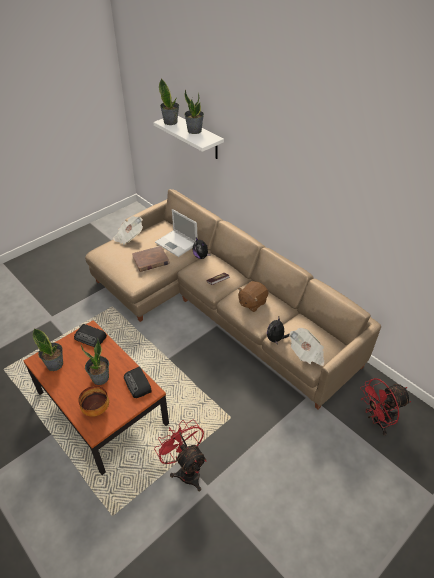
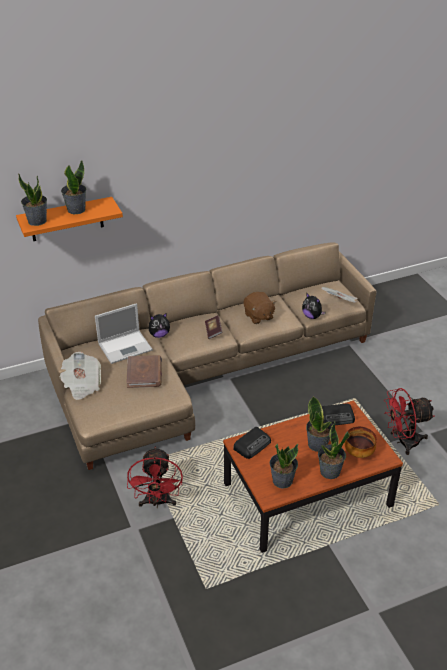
camera: 70 degrees left, 5 degrees down
white shelf [153,116,224,159] -> orange shelf [16,197,123,241]
red fan [360,378,411,436] -> red fan moved to [127,446,183,508]
none -> potted plant [318,420,350,479]

